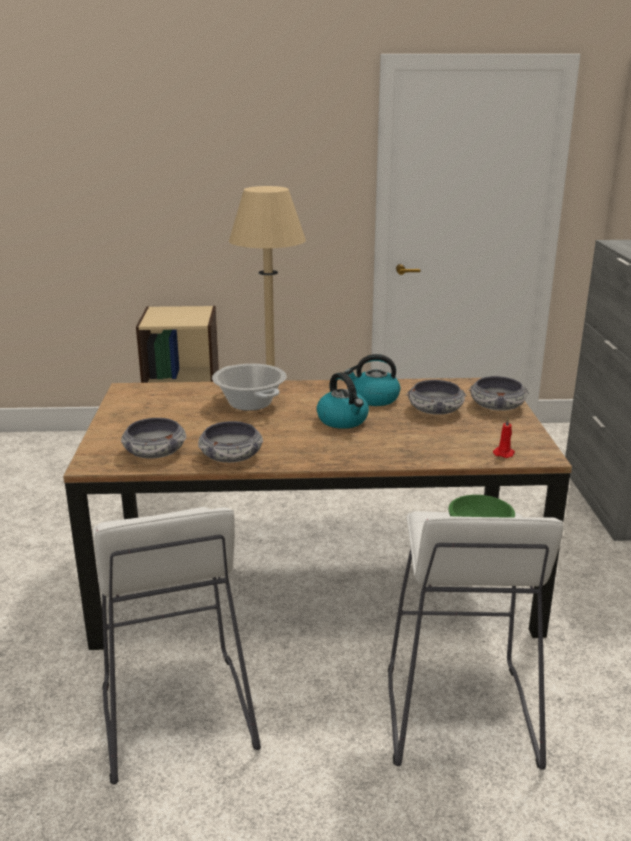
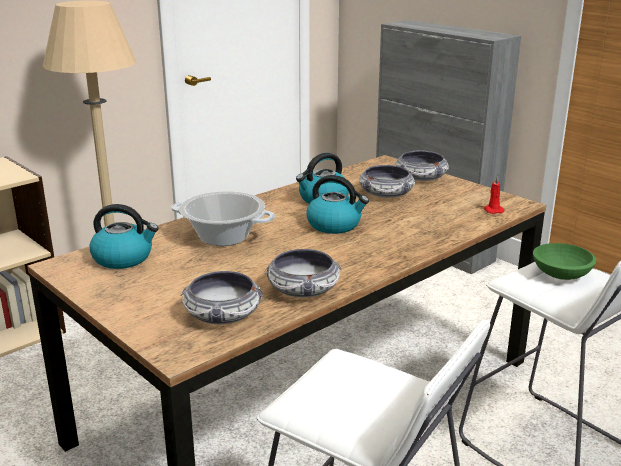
camera: 40 degrees left, 0 degrees up
none -> kettle [89,204,158,269]

